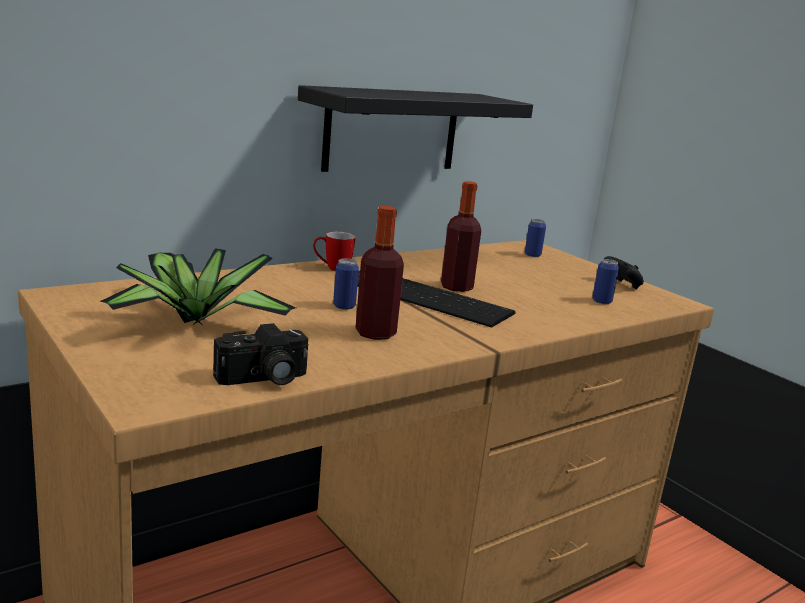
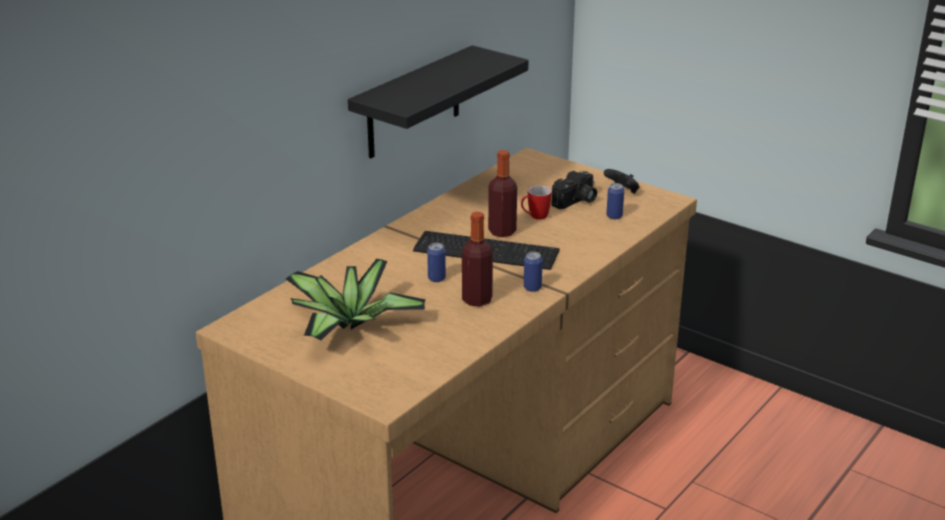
camera: 15 degrees left, 10 degrees up
camera [213,323,308,385] -> camera moved to [551,171,597,209]
mug [313,232,355,271] -> mug moved to [521,186,552,220]
can [525,219,546,257] -> can moved to [524,252,543,292]

